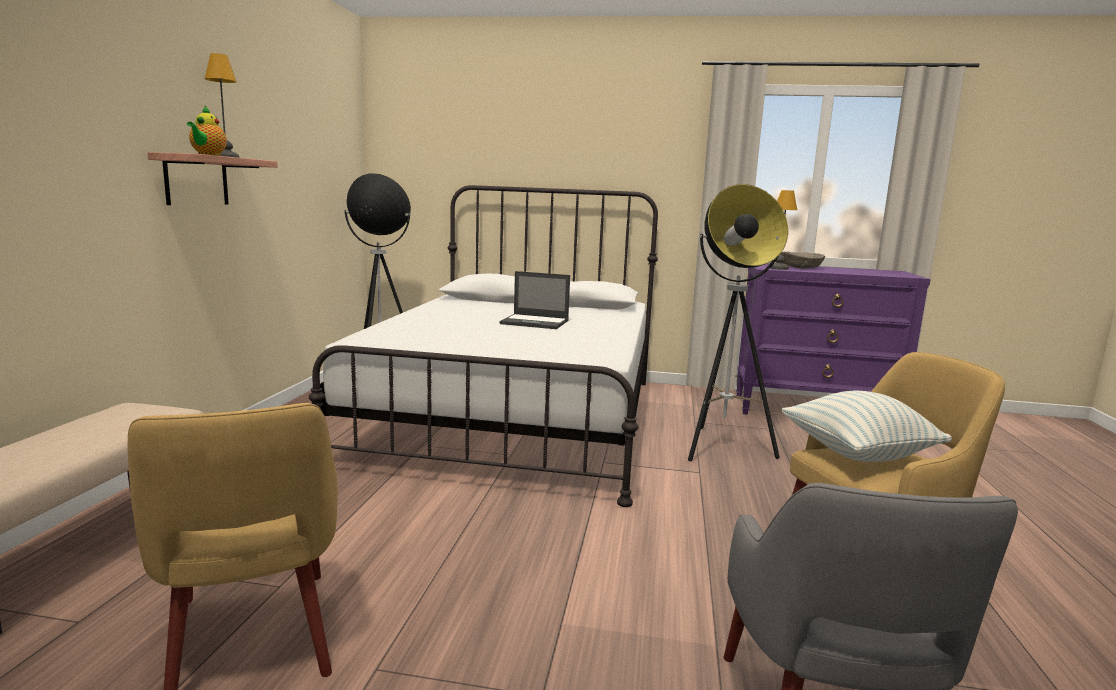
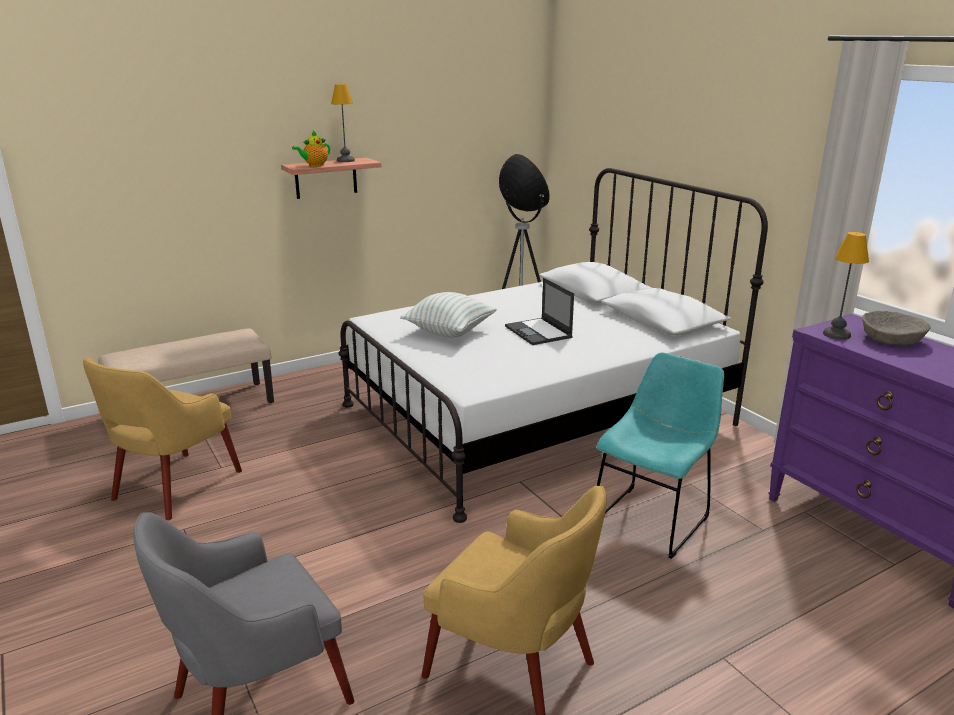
camera: 50 degrees right, 10 degrees up
floor lamp [688,184,788,461] -> turquoise chair [597,353,724,559]
pillow [782,391,952,462] -> pillow moved to [400,292,497,338]

